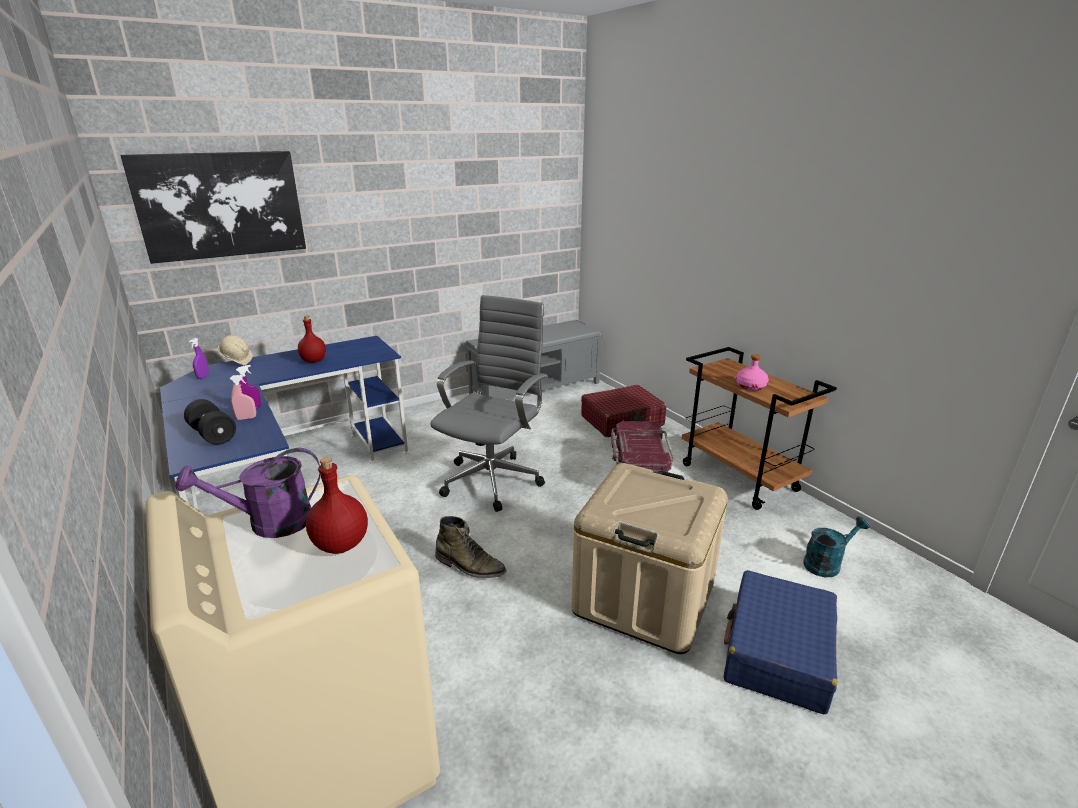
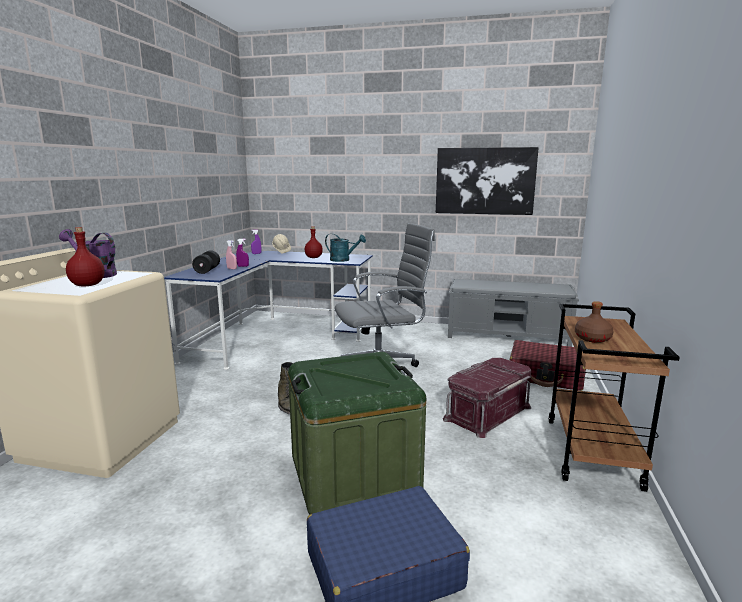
camera: 45 degrees right, 10 degrees down
picture [121,151,306,264] -> picture moved to [436,147,539,215]
beige storage box [571,463,728,654] -> green storage box [288,352,426,515]
pink bottle [736,354,769,391] -> brown bottle [575,301,614,343]
turquoise watering can [803,516,870,577] -> turquoise watering can moved to [325,233,366,262]

